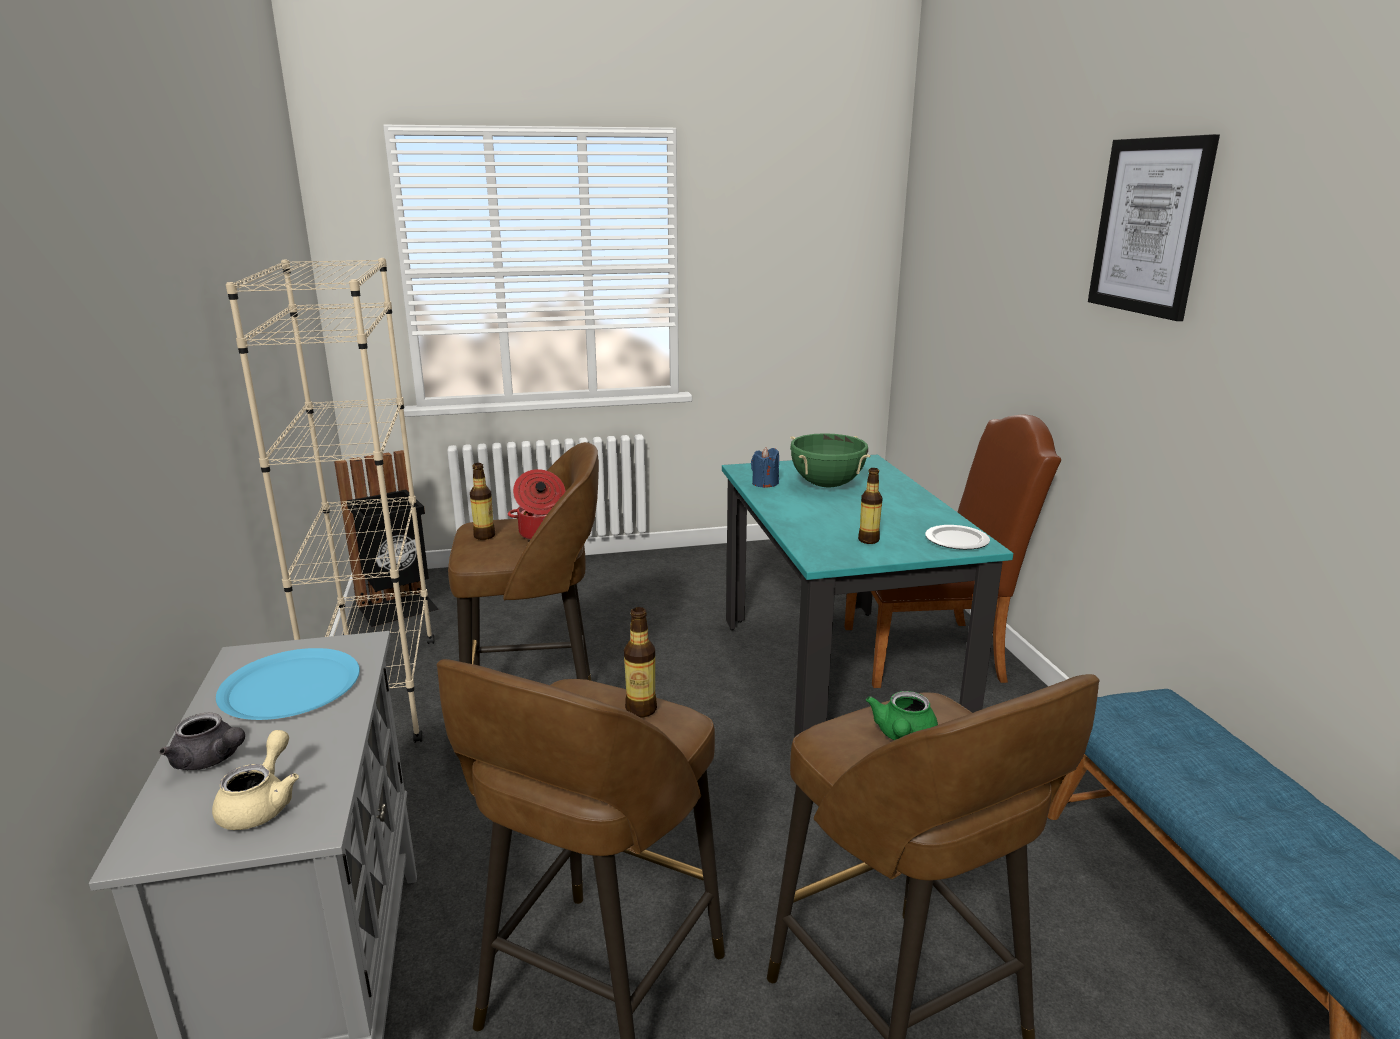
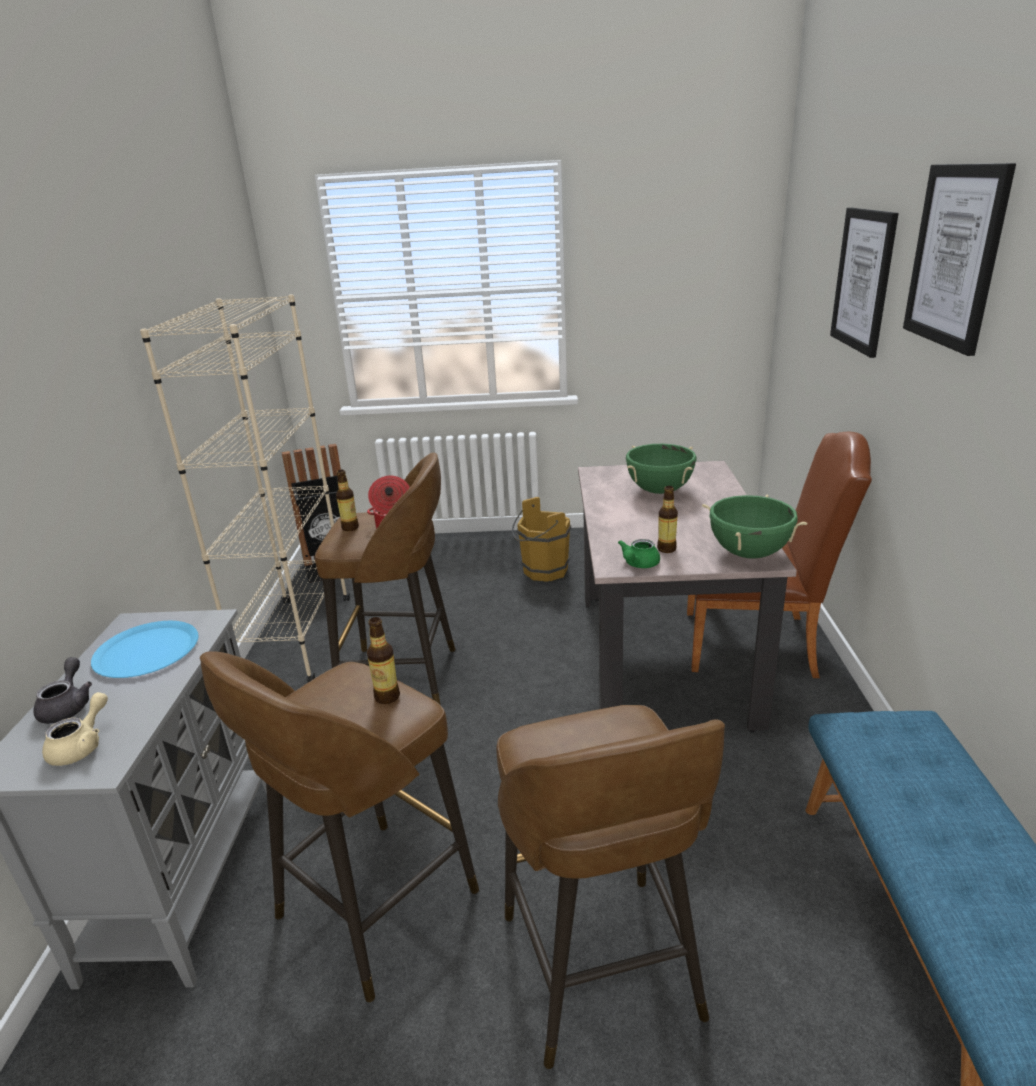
camera: 15 degrees right, 5 degrees up
grey teapot [160,713,245,770] -> grey teapot turned 135 degrees counterclockwise [33,657,92,724]
turquoise dining table [722,454,1013,738] -> beige dining table [578,461,797,732]
blue candle [751,447,779,488] -> none
green teapot [866,691,938,740] -> green teapot moved to [618,539,660,568]
plate [925,525,990,550] -> green cooking pot [702,494,807,559]
none -> brown bucket [512,497,571,582]
none -> picture [830,208,898,358]

